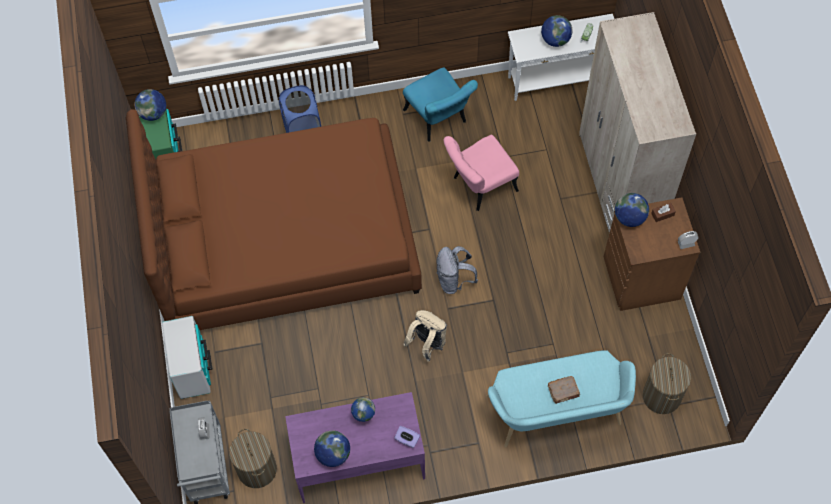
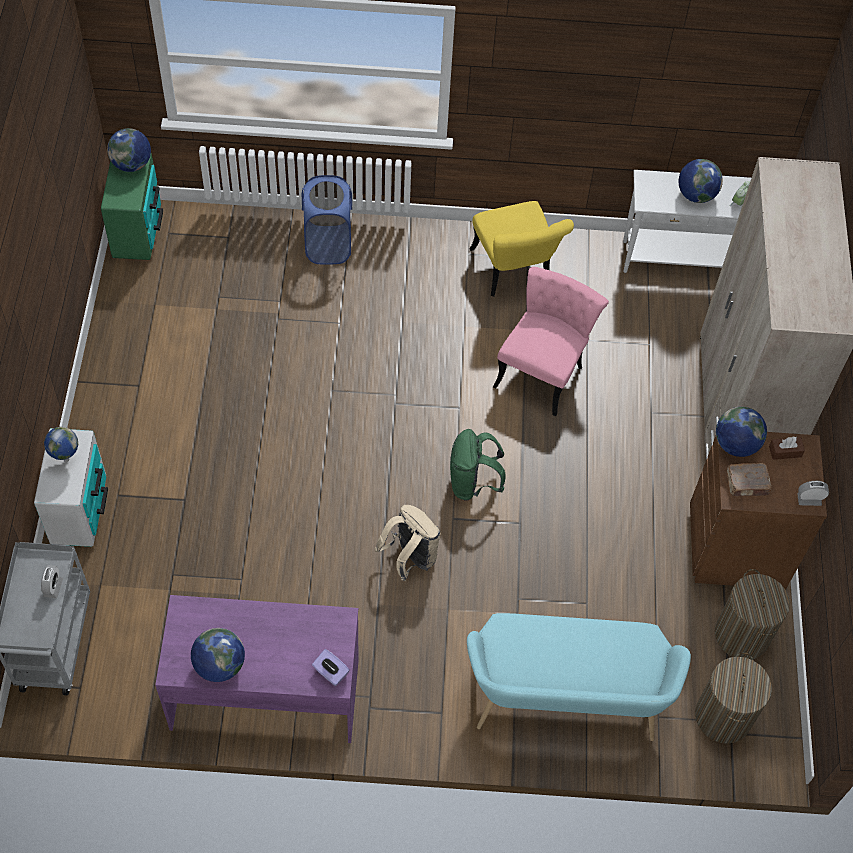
camera: 10 degrees right, 5 degrees down
brown bed [126,109,422,330] -> none
laundry basket [229,429,277,488] -> laundry basket moved to [715,569,790,659]
globe [351,397,375,422] -> globe moved to [44,427,78,462]
turquoise chair [403,68,478,142] -> yellow chair [469,201,574,297]
grey backpack [436,246,478,294] -> green backpack [450,429,506,501]
pink chair [444,135,519,211] -> pink chair turned 135 degrees clockwise [493,267,609,416]
brown book [548,376,580,404] -> brown book moved to [727,463,771,496]

